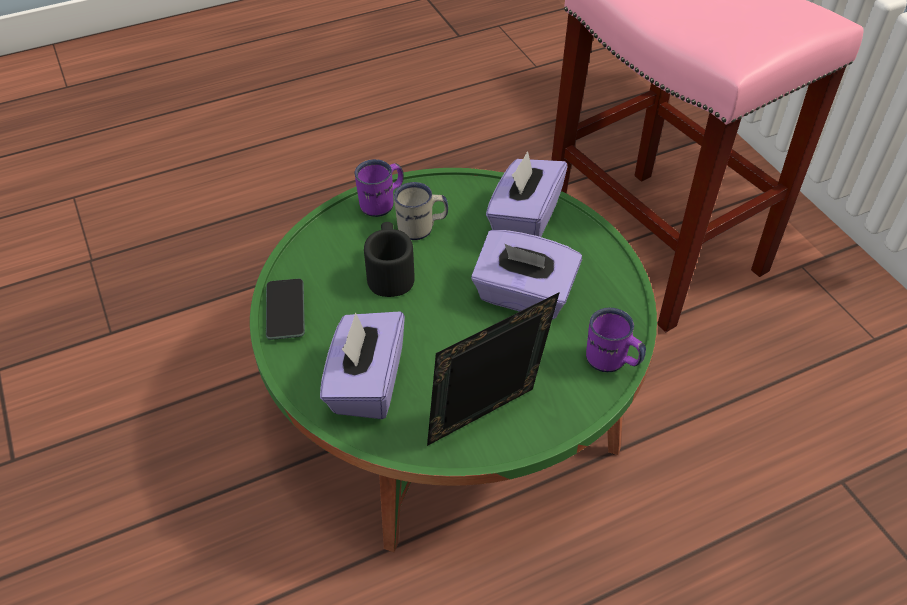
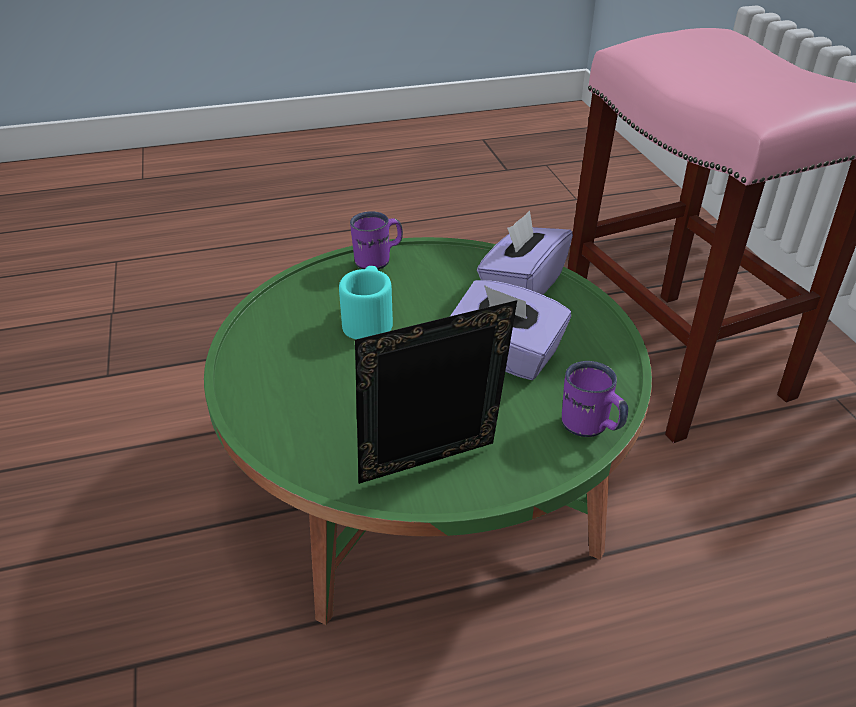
camera: 10 degrees right, 10 degrees down
phone [266,279,305,340] -> none
purple tissue box [320,311,405,419] -> none
black mug [364,222,415,297] -> turquoise mug [339,266,393,339]
white mug [394,182,448,240] -> none

